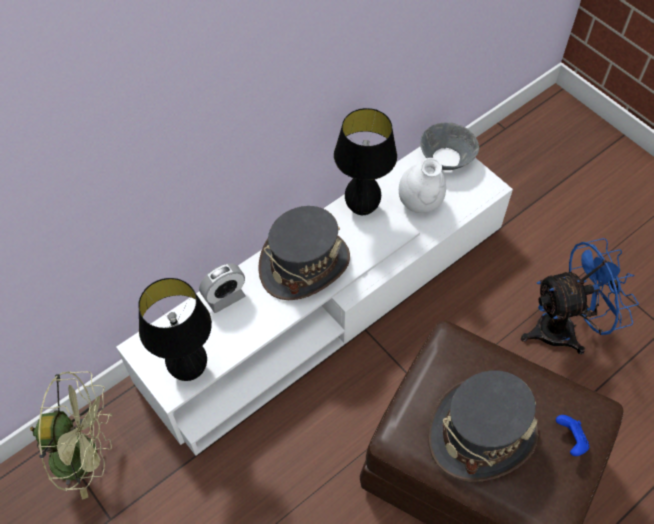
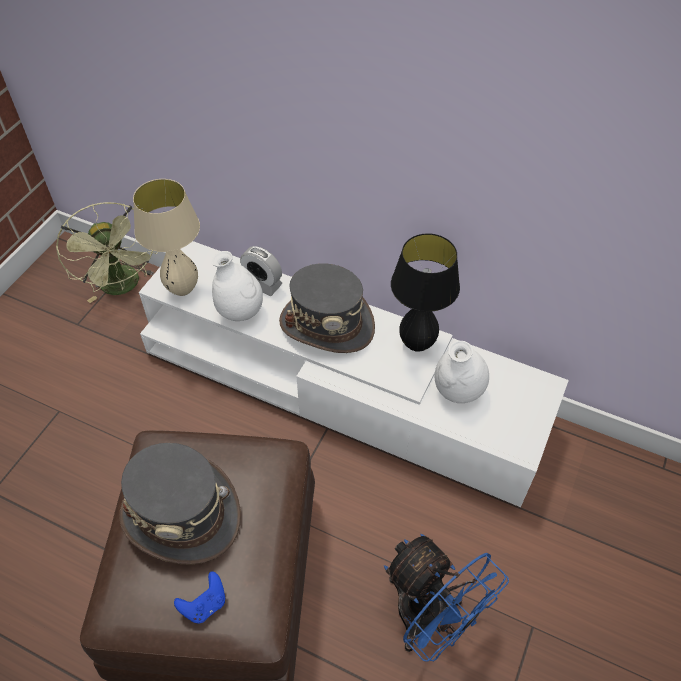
camera: 65 degrees right, 5 degrees down
black table lamp [138,278,212,381] -> beige table lamp [133,179,200,296]
grey bowl [420,122,479,170] -> none
none -> white vase [211,251,263,321]

